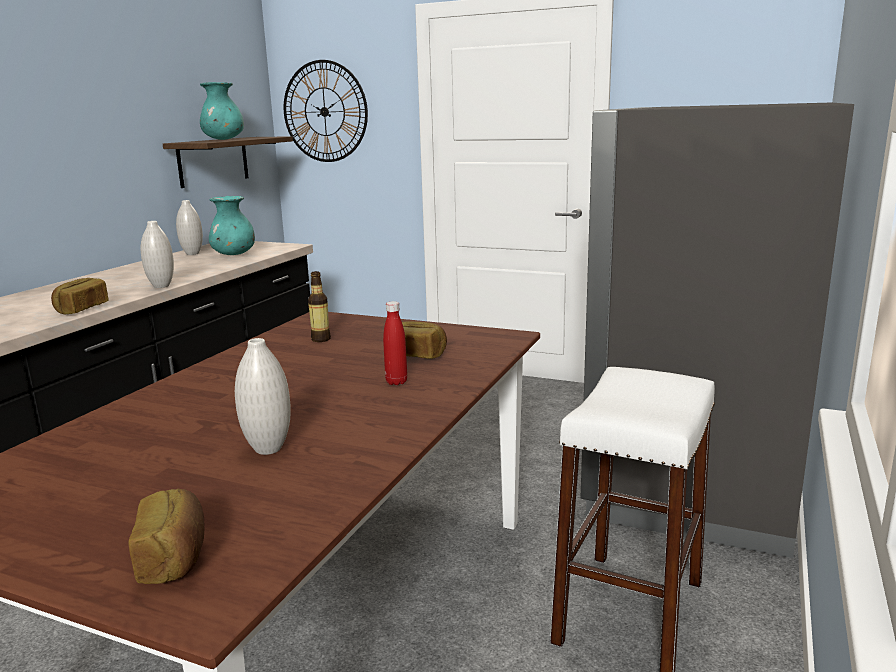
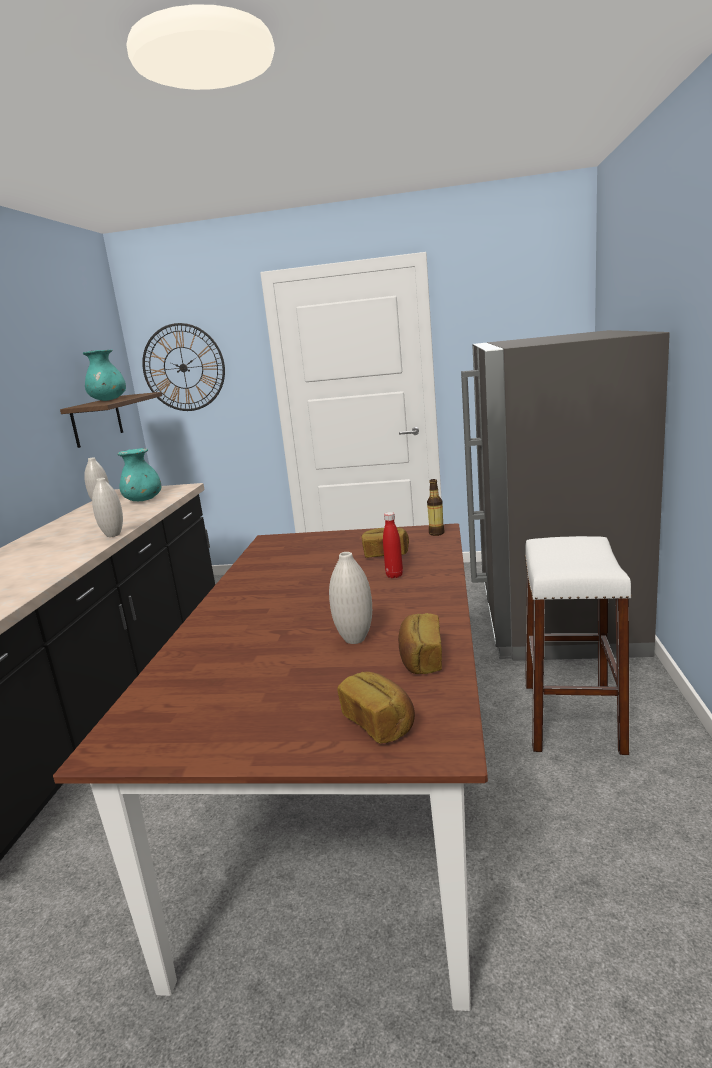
camera: 15 degrees left, 0 degrees up
bread [51,278,109,314] -> bread moved to [398,613,442,674]
bottle [308,271,331,342] -> bottle moved to [427,479,444,536]

